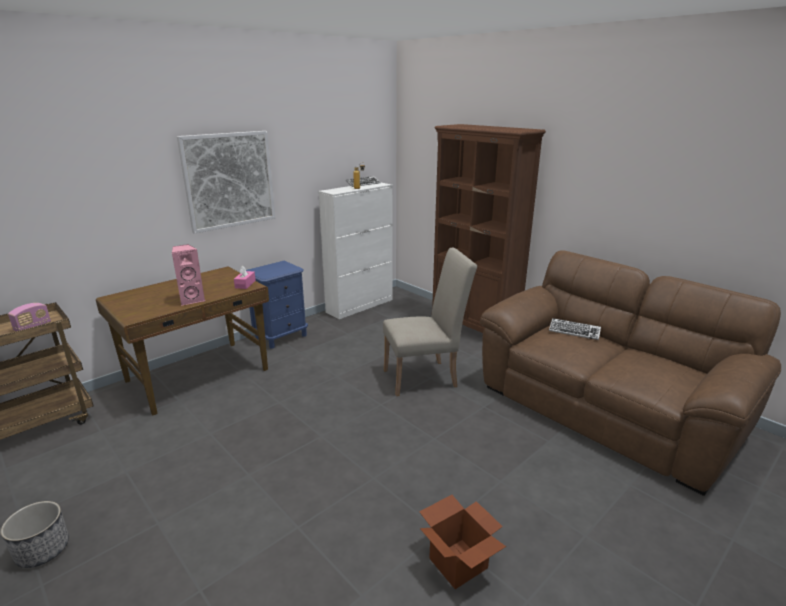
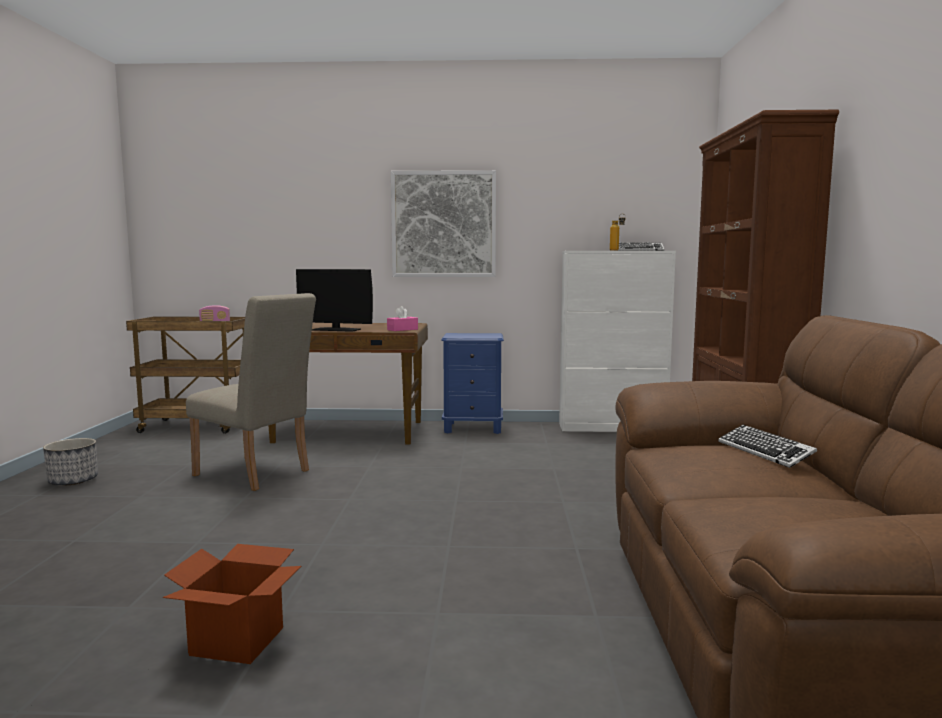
camera: 45 degrees right, 15 degrees down
pink speaker [172,244,205,306] -> monitor [296,269,373,332]
beige chair [383,248,477,396] -> beige chair moved to [186,293,316,491]

